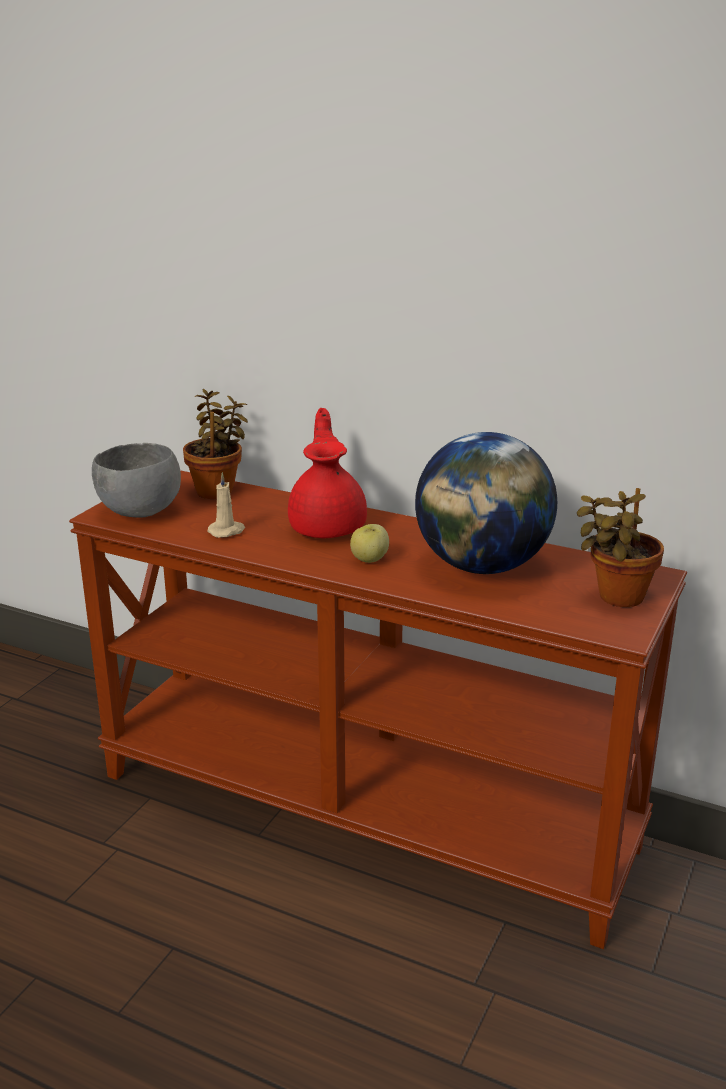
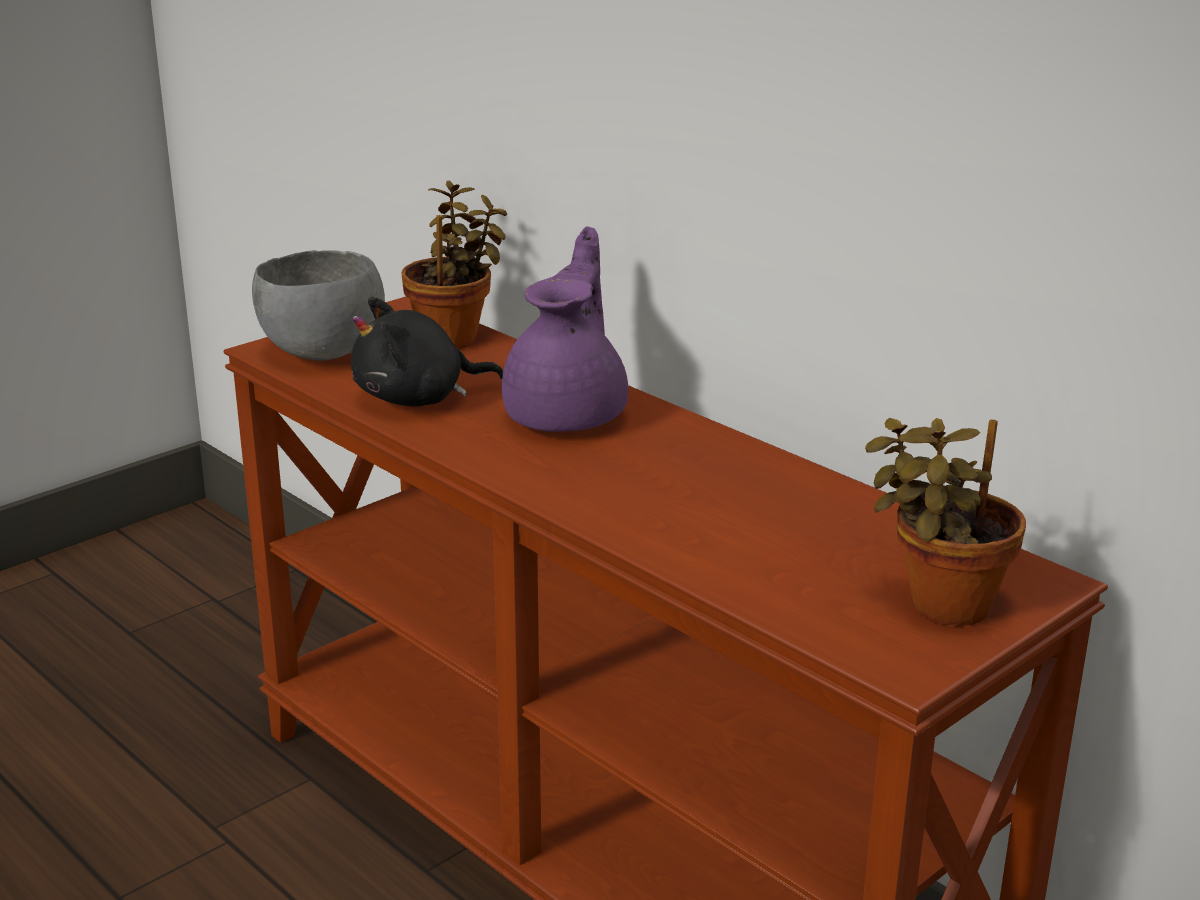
camera: 20 degrees right, 0 degrees up
beige candle [207,472,245,538] -> black plush toy [351,297,503,407]
red teapot [288,408,367,538] -> purple teapot [502,226,628,432]
apple [350,524,389,563] -> none
globe [415,432,557,574] -> none

